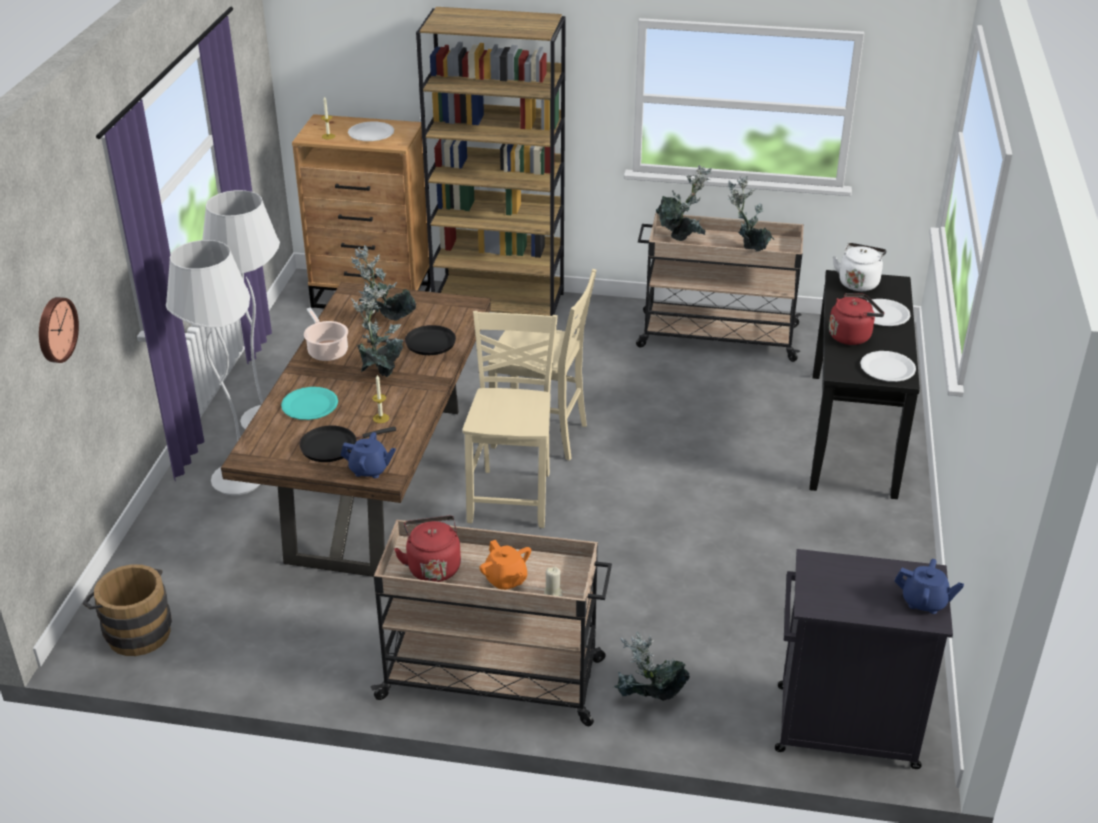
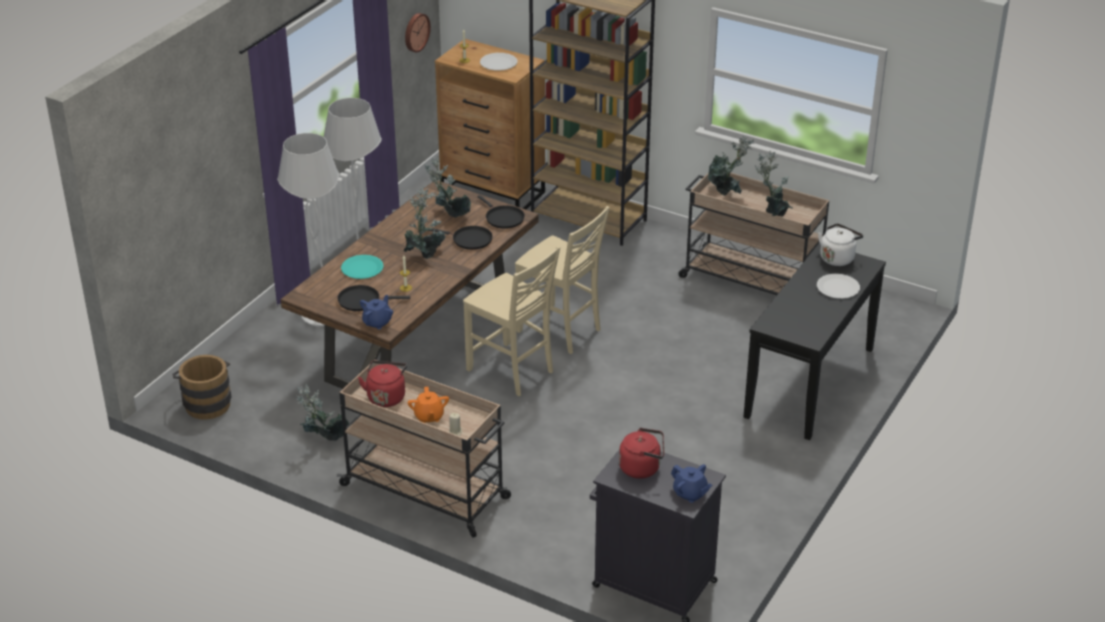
camera: 20 degrees right, 0 degrees up
wall clock [39,297,79,363] -> wall clock moved to [405,13,431,52]
cooking pot [304,308,348,361] -> none
blue teapot [341,432,396,478] -> blue teapot turned 90 degrees counterclockwise [360,295,393,329]
beige chair [462,311,558,528] -> beige chair turned 105 degrees clockwise [463,246,560,396]
potted plant [614,631,690,701] -> potted plant moved to [297,384,350,441]
red kettle [829,293,884,345] -> red kettle moved to [619,428,664,479]
white plate [860,351,916,382] -> none
none -> black frying pan [477,195,525,229]

